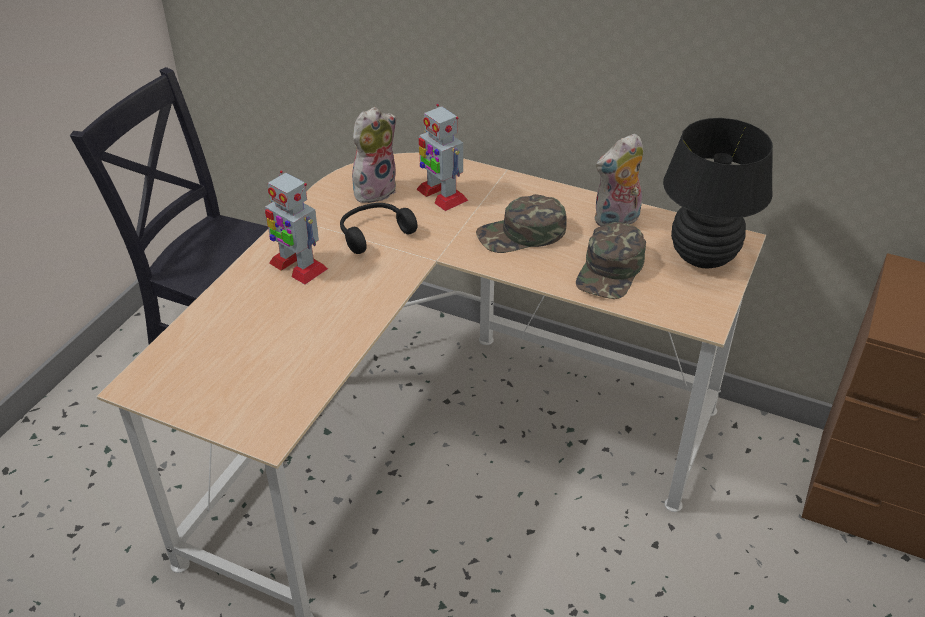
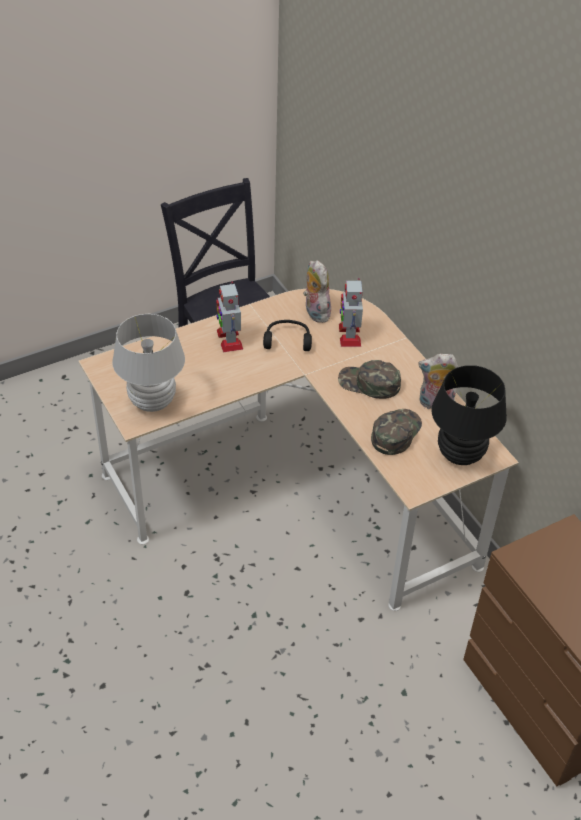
camera: 35 degrees right, 5 degrees up
plush toy [352,107,396,203] -> plush toy turned 105 degrees counterclockwise [303,260,331,323]
green cap [576,222,646,299] -> green cap turned 150 degrees clockwise [371,409,422,455]
none -> white table lamp [112,314,185,412]

